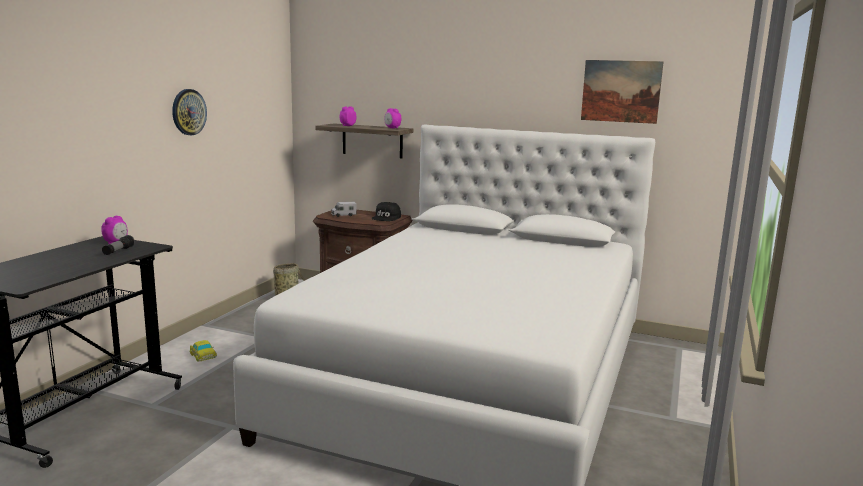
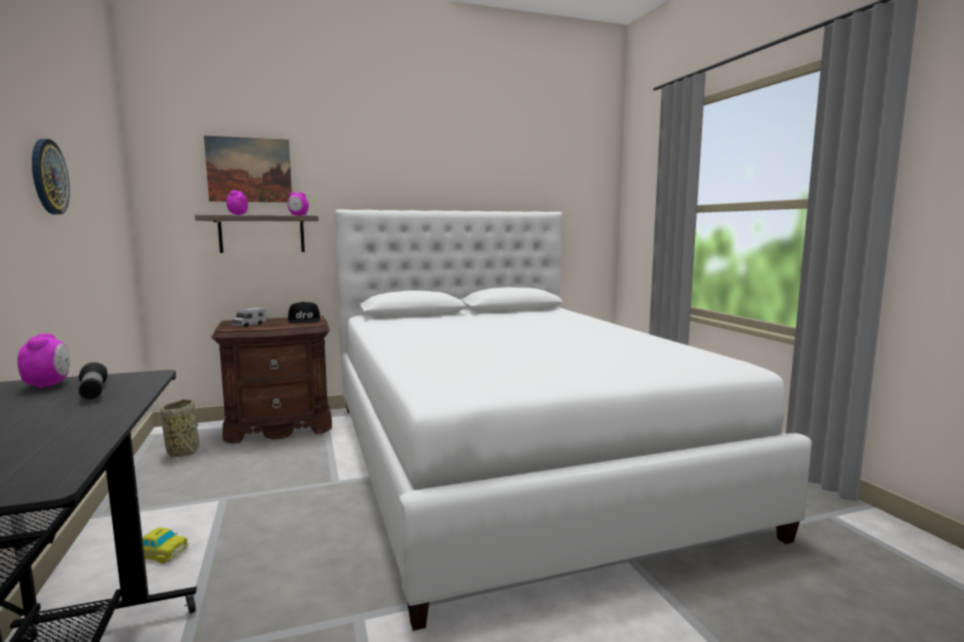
camera: 40 degrees left, 5 degrees down
picture [581,60,664,124] -> picture moved to [204,136,292,203]

